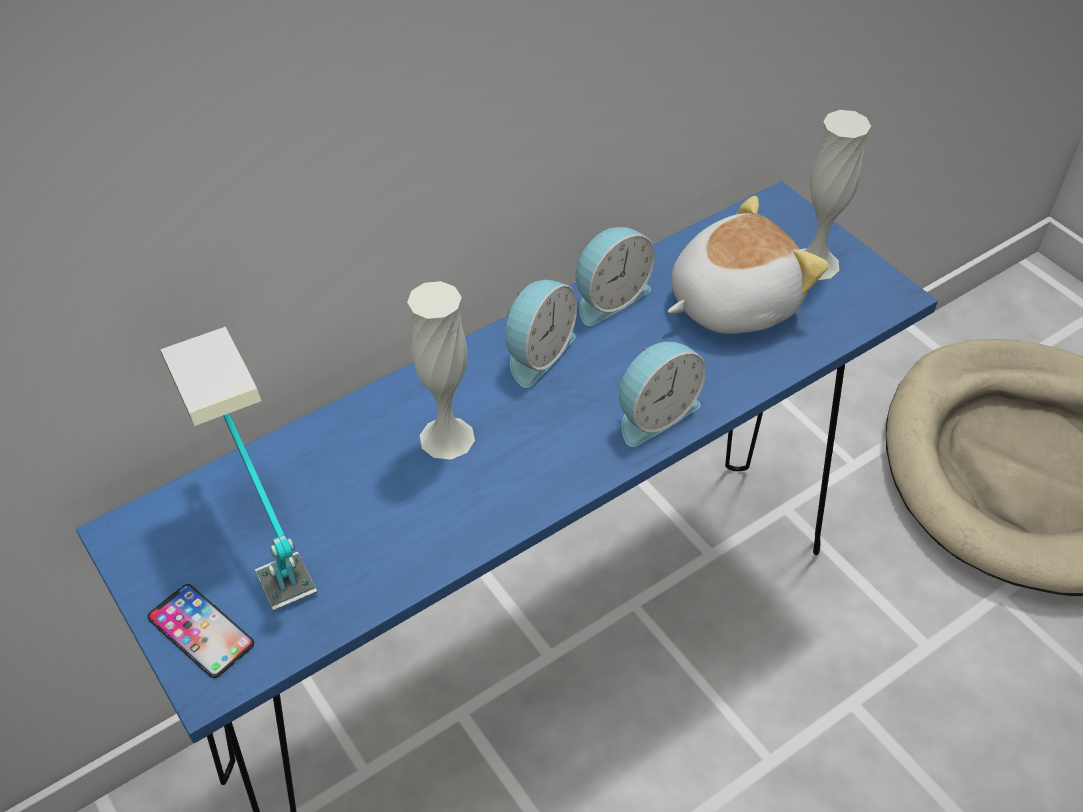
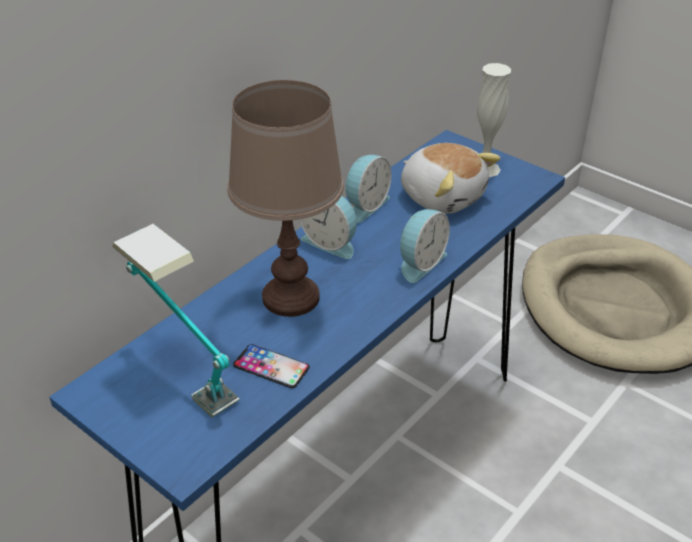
camera: 15 degrees left, 10 degrees down
phone [148,584,254,678] -> phone moved to [233,344,310,388]
white vase [407,281,475,459] -> brown table lamp [227,80,344,317]
alarm clock [505,280,577,388] -> alarm clock turned 105 degrees clockwise [300,196,357,259]
plush toy [668,196,828,334] -> plush toy turned 90 degrees clockwise [401,143,500,214]

